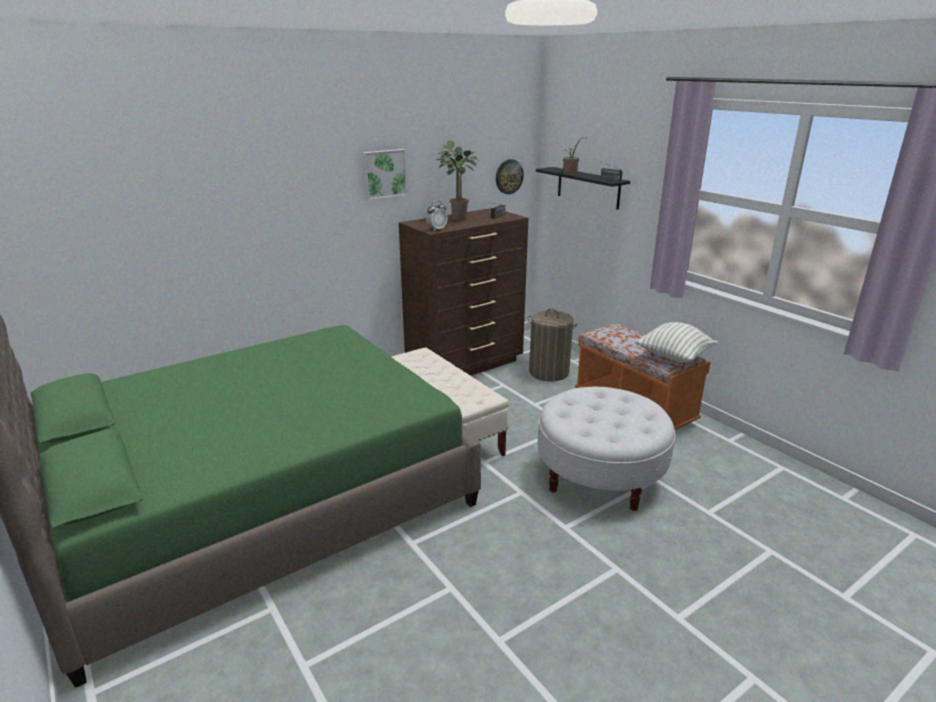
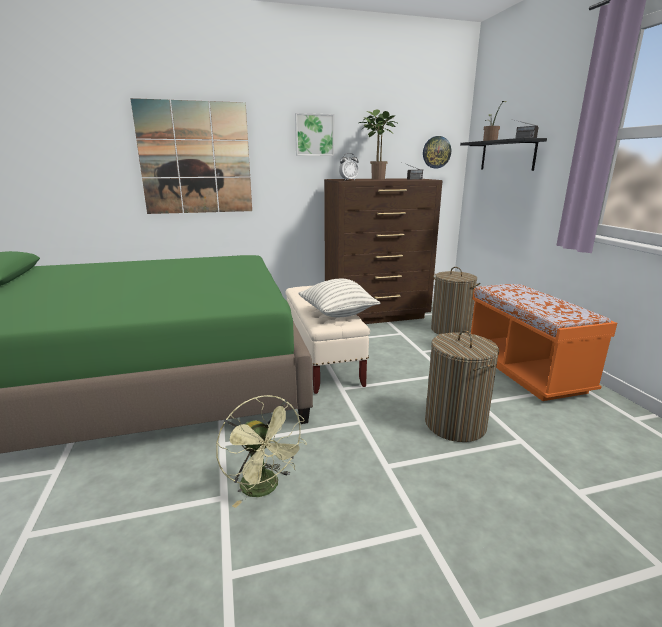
camera: 20 degrees right, 5 degrees down
white ottoman [538,387,675,511] -> laundry basket [425,330,499,442]
pillow [635,322,718,362] -> pillow moved to [298,279,380,317]
none -> picture [130,98,252,214]
none -> green fan [216,395,307,508]

